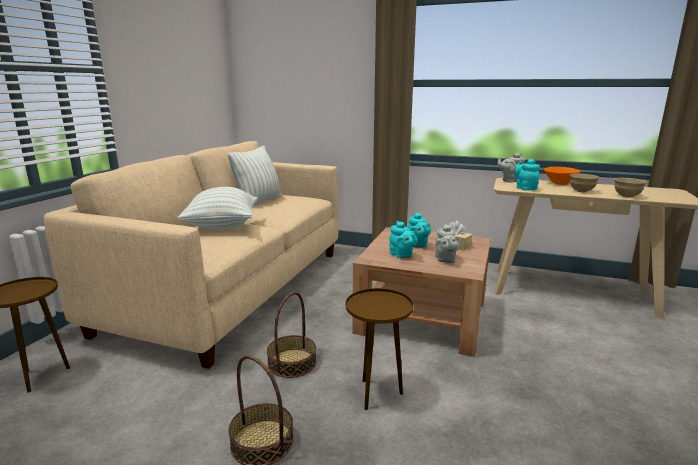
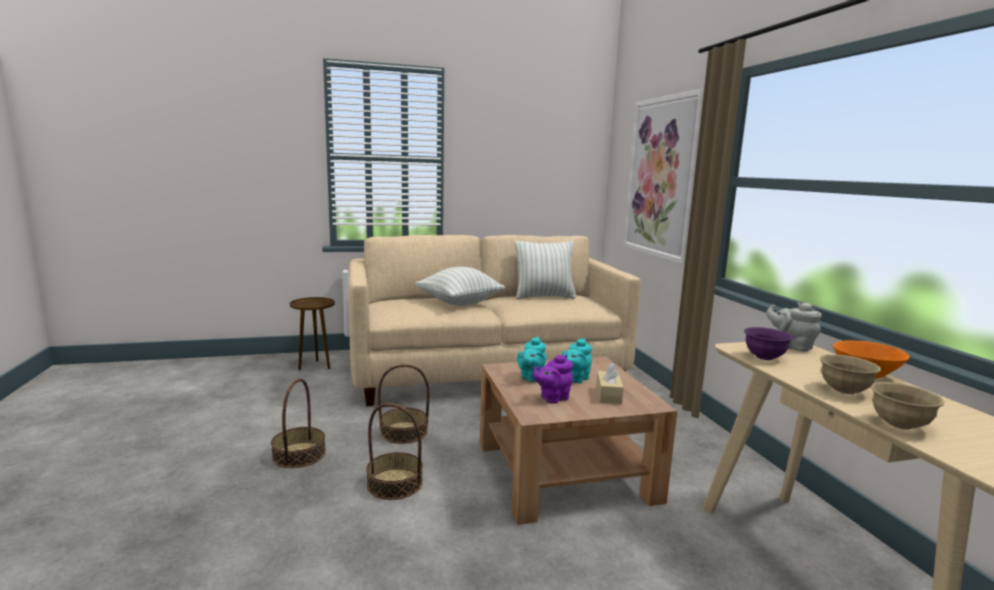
camera: 55 degrees right, 5 degrees down
brown side table [346,288,414,410] -> basket [366,403,423,500]
grey teapot [435,224,460,263] -> purple teapot [533,355,573,403]
turquoise teapot [515,159,540,191] -> purple bowl [744,327,793,360]
none -> picture [623,88,704,265]

